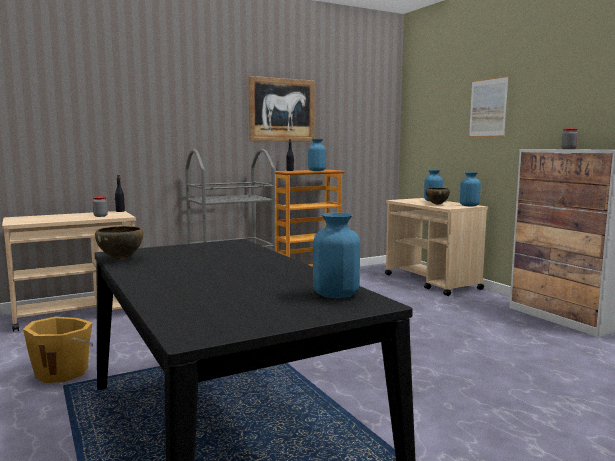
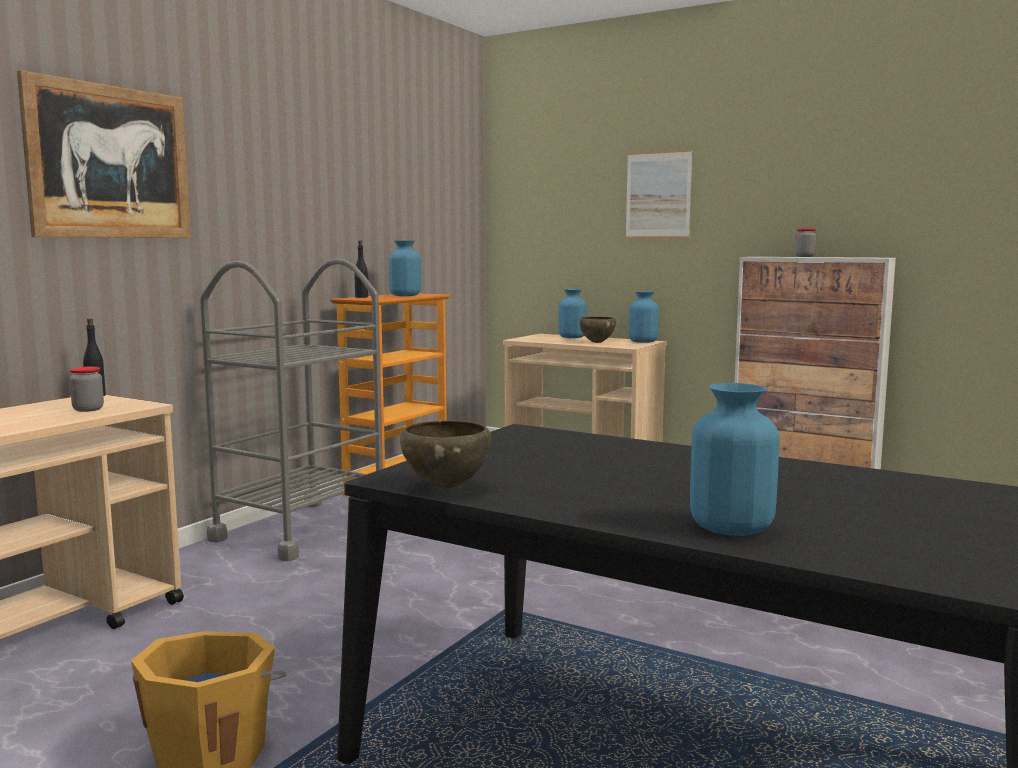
camera: 30 degrees left, 0 degrees up
picture [248,76,315,142] -> picture moved to [17,70,191,238]
blue vase [313,213,360,298] -> blue vase moved to [690,383,779,536]

